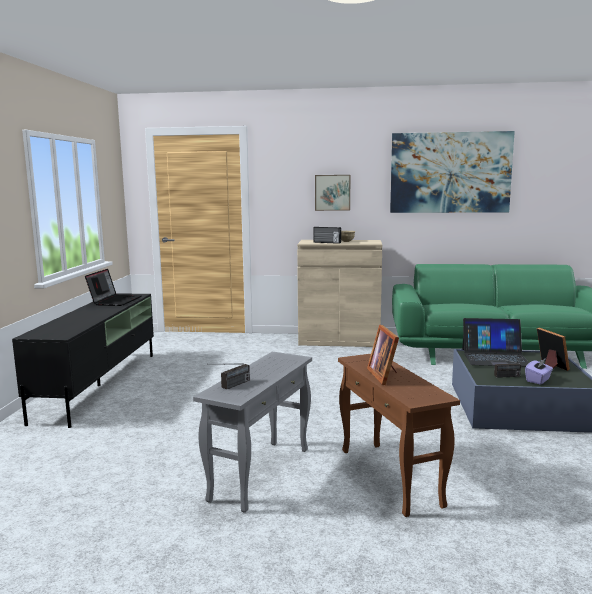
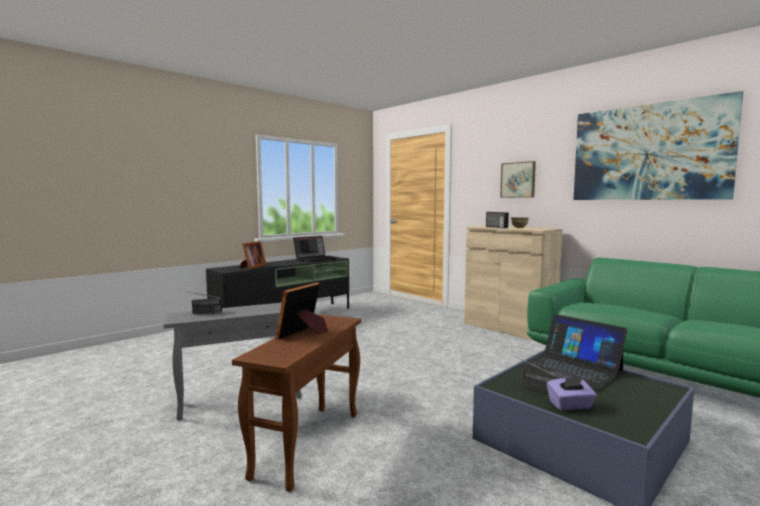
camera: 40 degrees right, 5 degrees down
picture frame [537,328,570,371] -> picture frame moved to [240,241,267,269]

